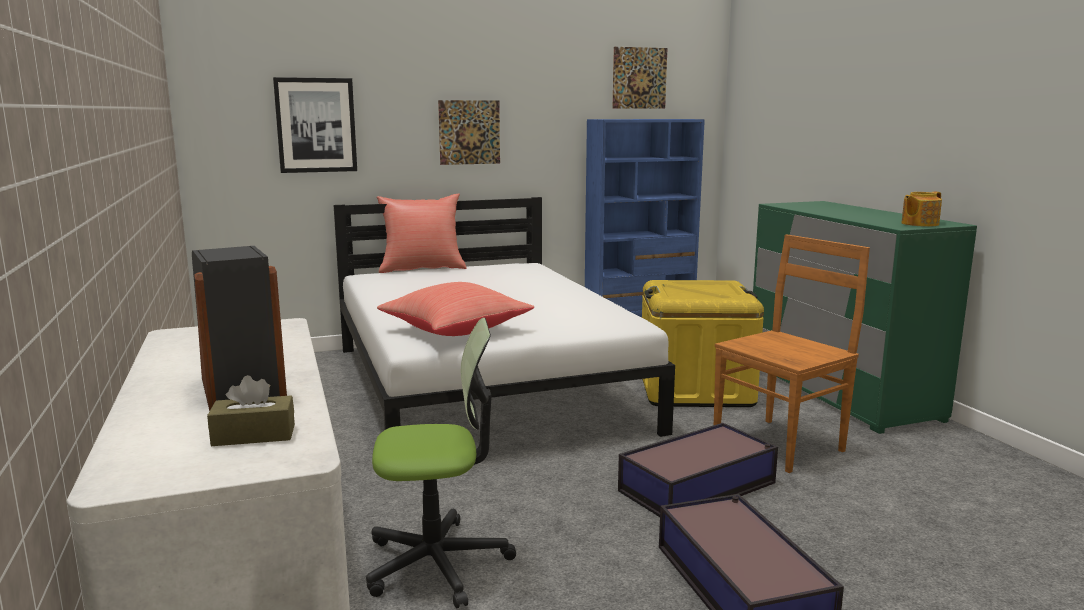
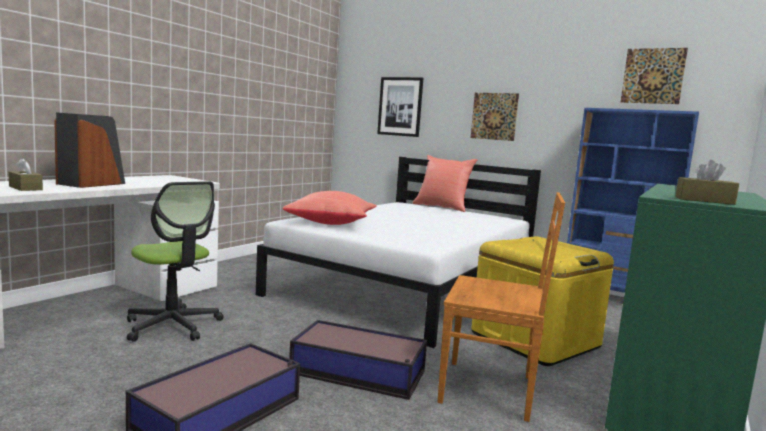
camera: 50 degrees right, 5 degrees down
teapot [901,191,942,227] -> brown tissue box [676,160,739,205]

